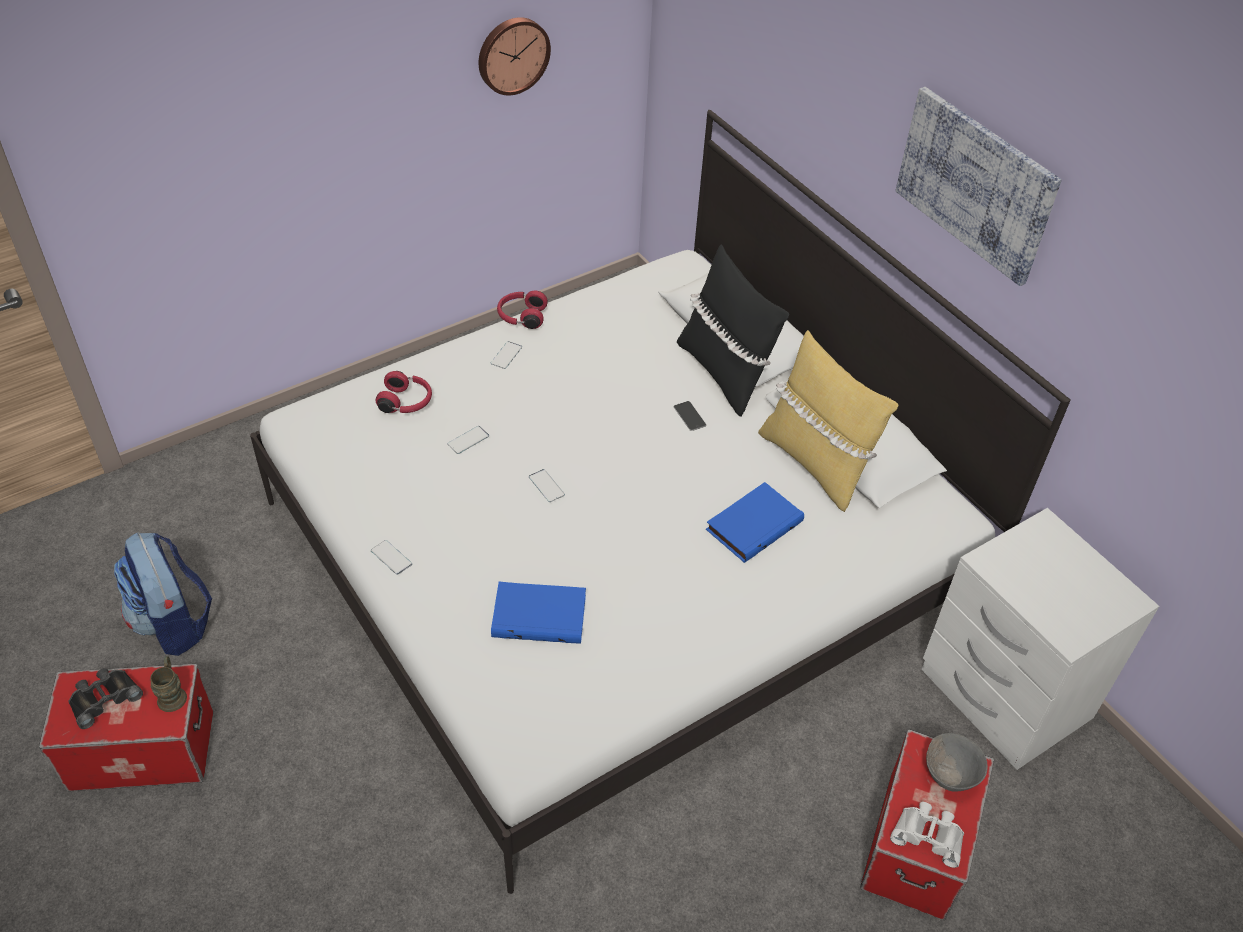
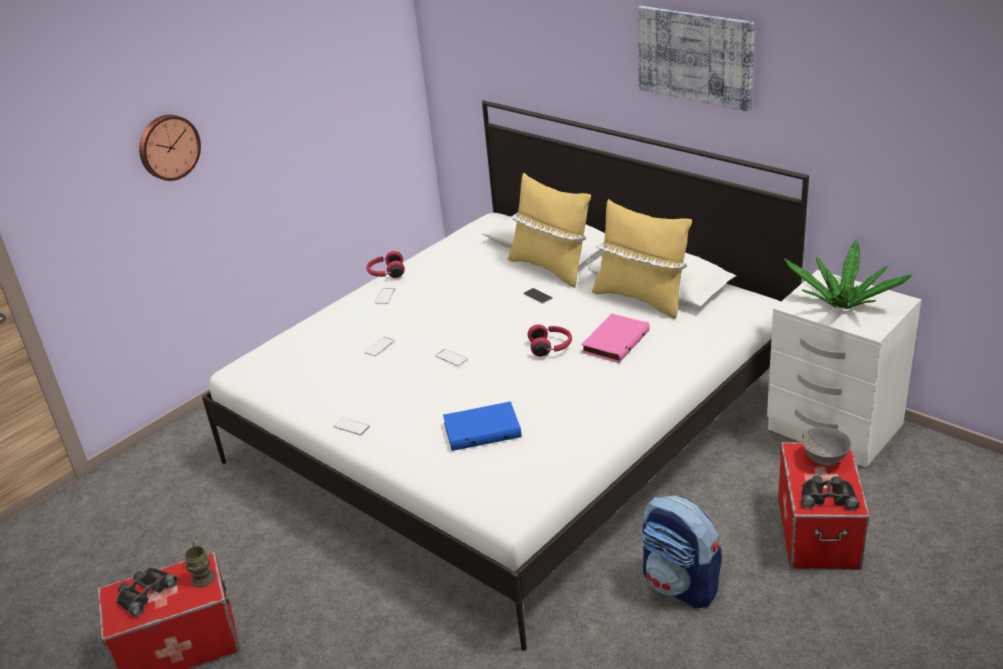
camera: 10 degrees left, 15 degrees down
backpack [114,532,212,656] -> backpack moved to [643,495,722,609]
red headphones [376,371,432,413] -> red headphones moved to [528,324,572,357]
wall clock [479,17,551,95] -> wall clock moved to [139,115,201,181]
black pillow [677,244,789,417] -> yellow pillow [508,173,591,288]
blue book [706,482,804,563] -> pink book [581,314,650,363]
white binoculars [890,802,964,868] -> black binoculars [801,475,859,511]
none -> potted plant [784,239,912,309]

